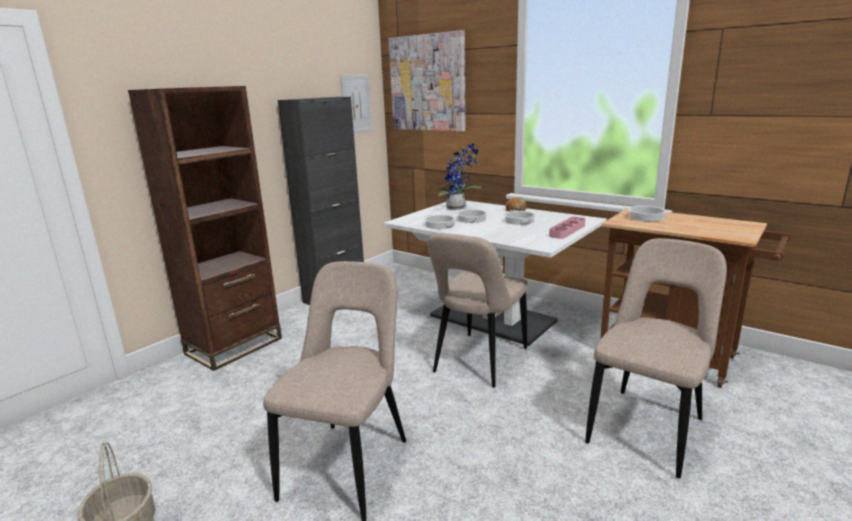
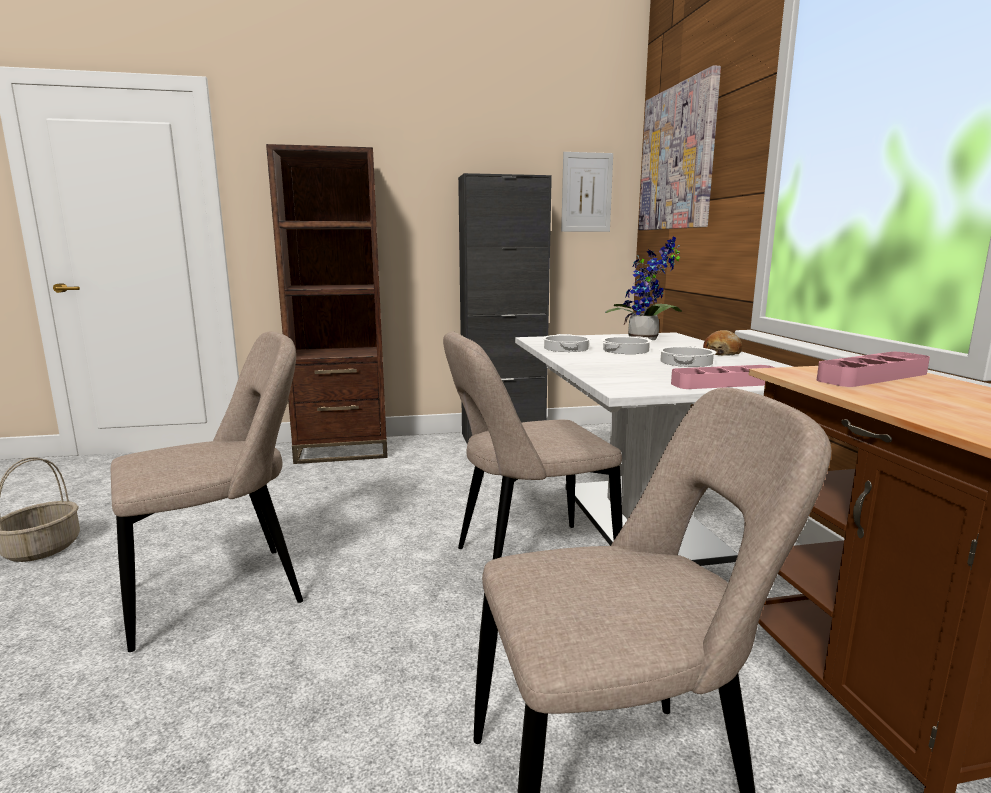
camera: 40 degrees right, 5 degrees down
cooking pot [622,206,672,221] -> pink tray [817,352,930,387]

